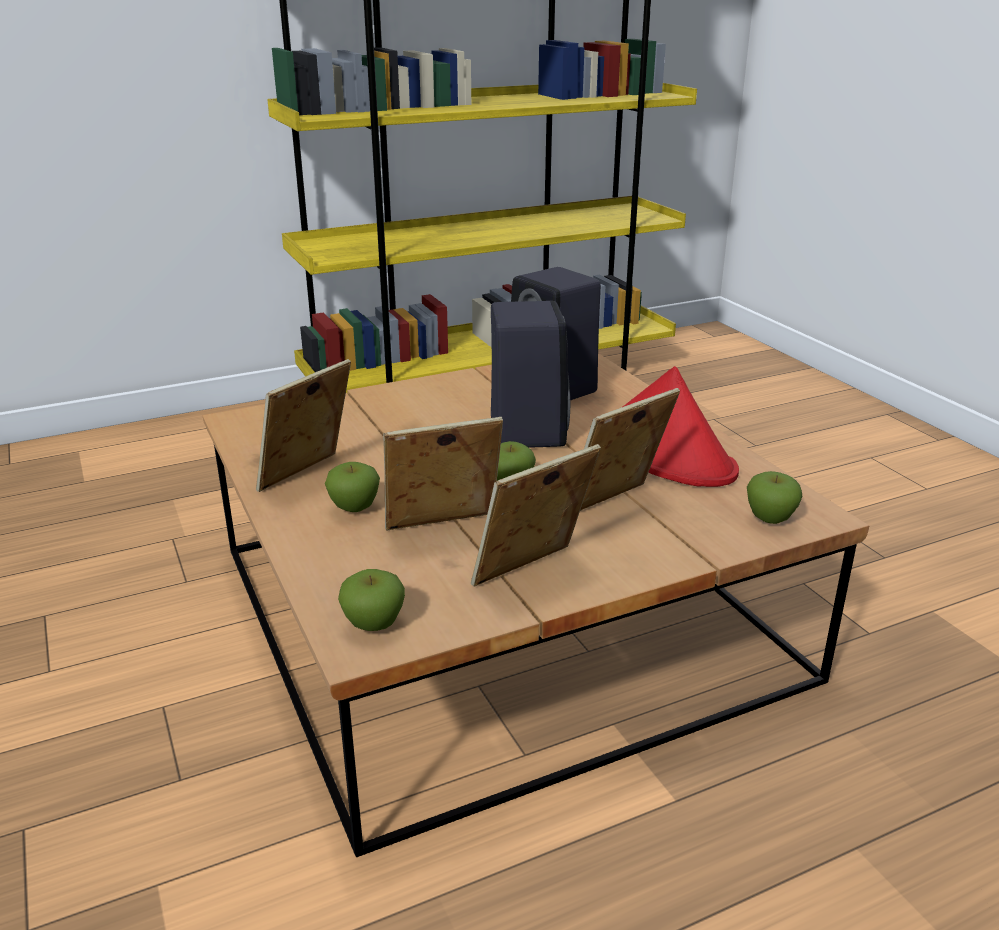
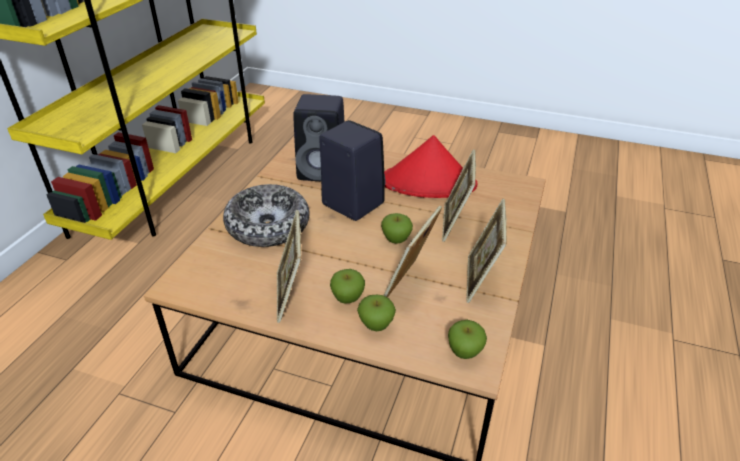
camera: 45 degrees left, 10 degrees up
apple [747,471,803,524] -> apple moved to [357,295,396,331]
none -> bowl [223,184,309,247]

